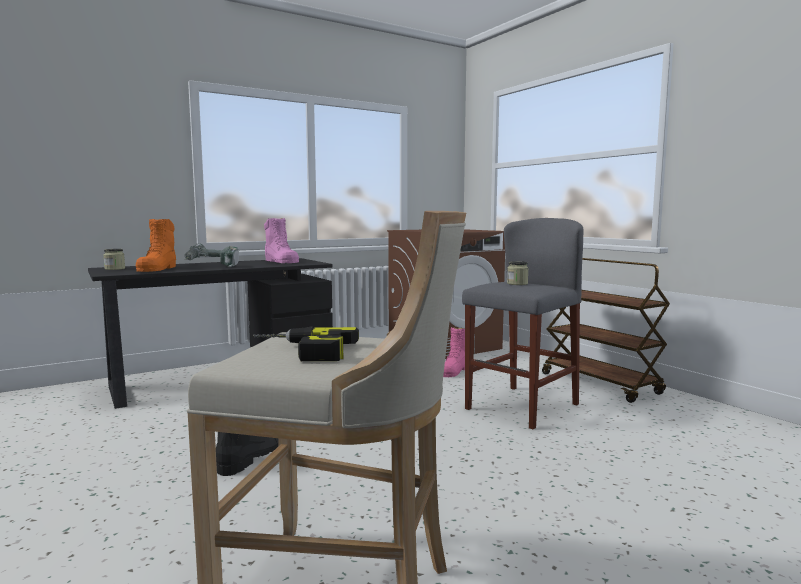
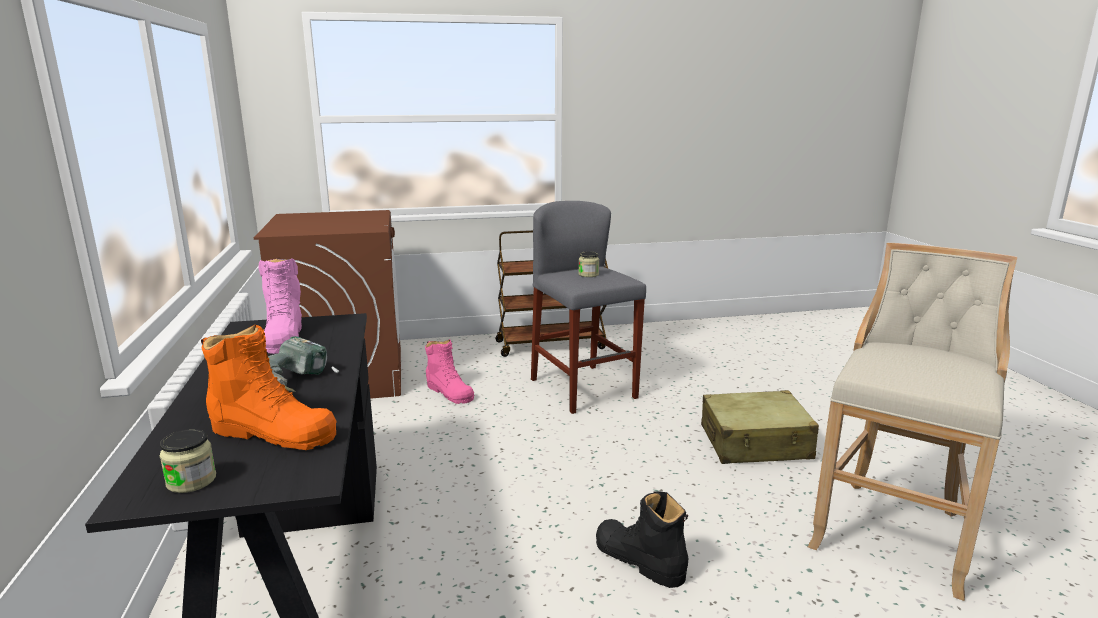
camera: 70 degrees left, 10 degrees up
power drill [253,326,359,361] -> none
pink boot [264,218,299,263] -> pink boot turned 90 degrees clockwise [259,258,302,354]
none -> beige suitcase [701,390,819,464]

